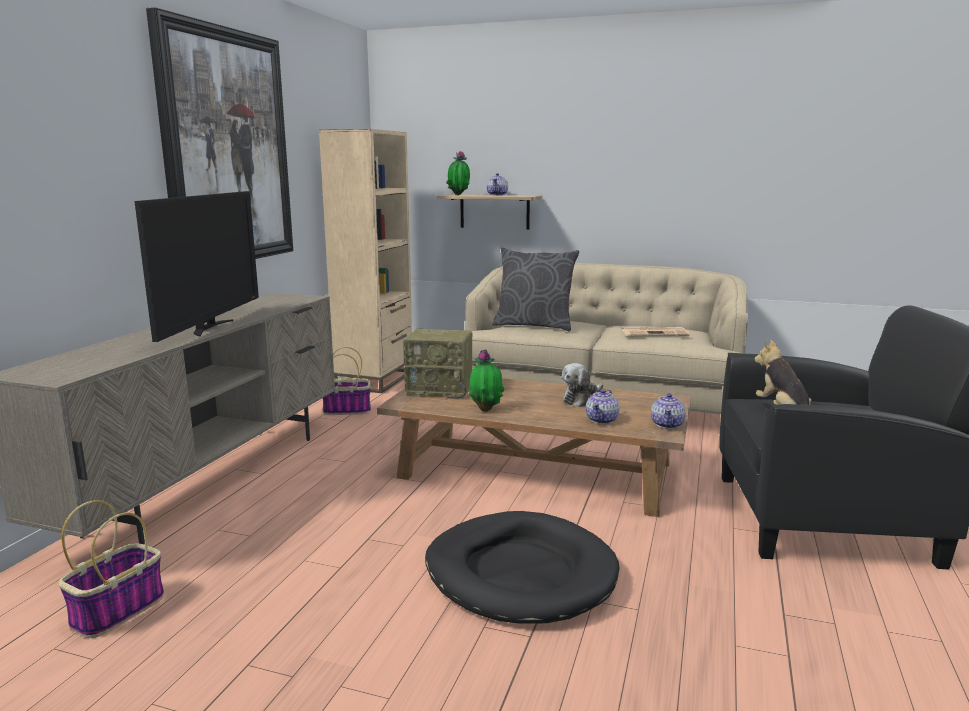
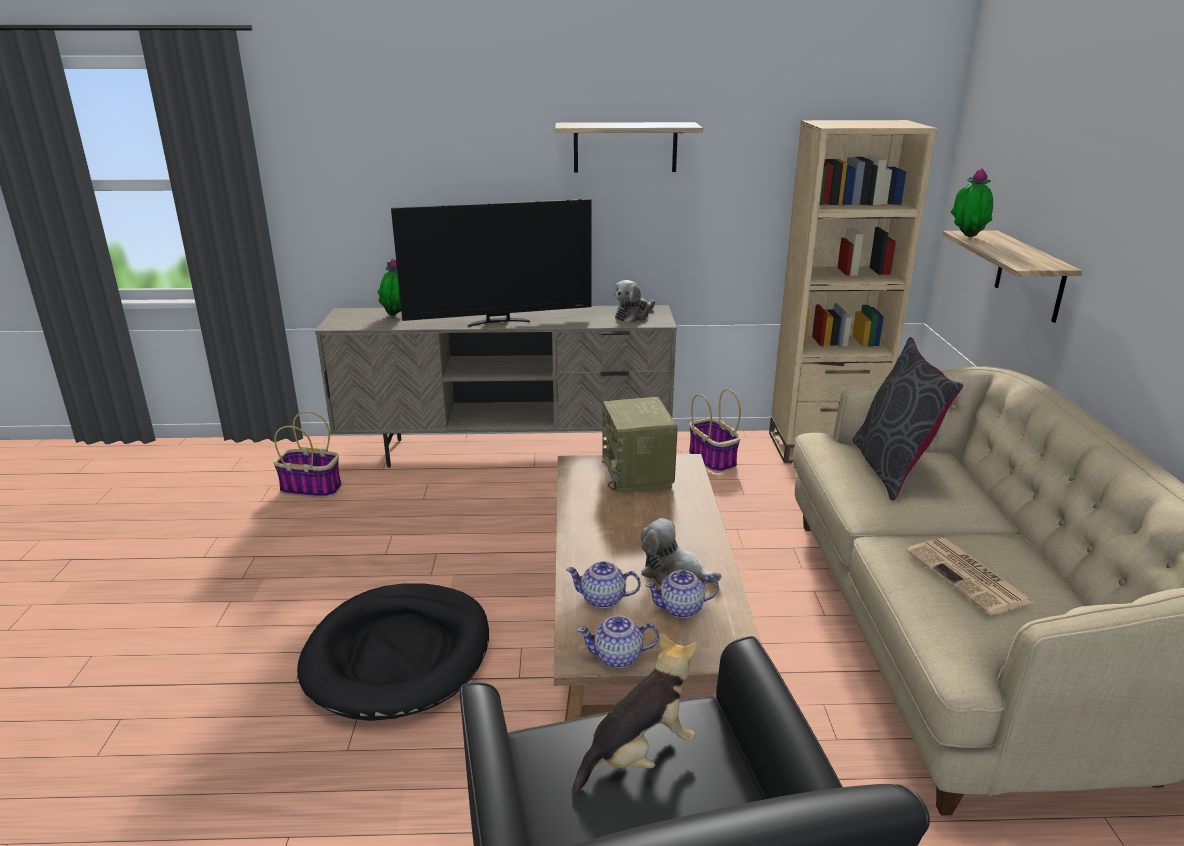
camera: 70 degrees right, 10 degrees up
picture [146,7,293,259] -> shelf [555,122,703,172]
potted plant [469,349,505,412] -> potted plant moved to [377,258,401,316]
teapot [487,173,508,196] -> teapot moved to [645,570,719,618]
none -> plush toy [613,280,655,323]

